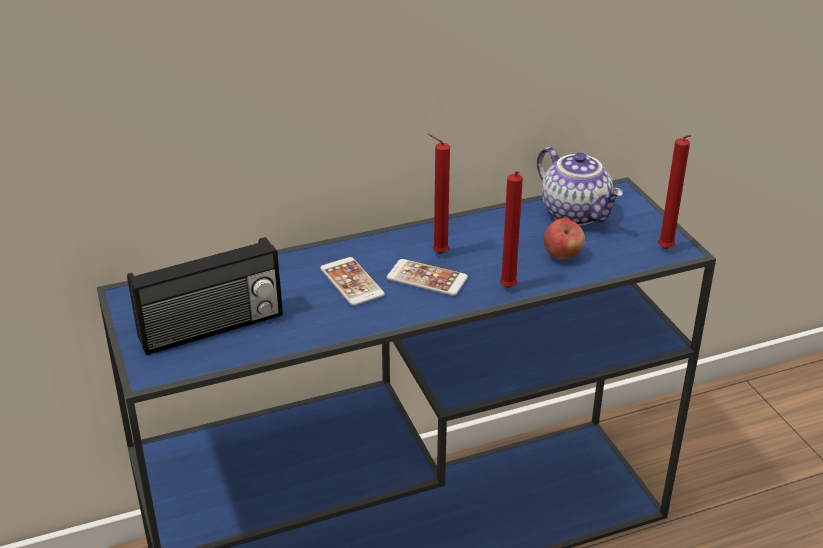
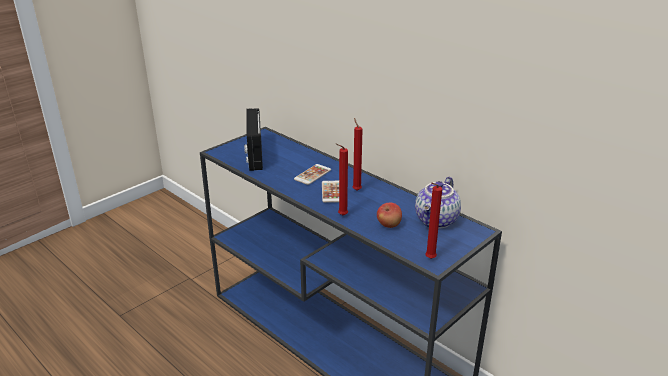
camera: 65 degrees right, 5 degrees down
radio [127,237,283,355] -> radio turned 45 degrees clockwise [244,108,263,171]

